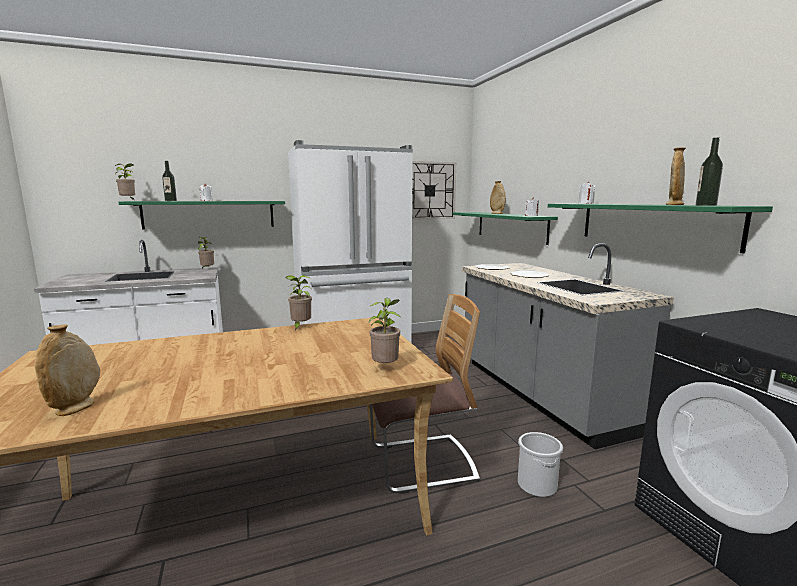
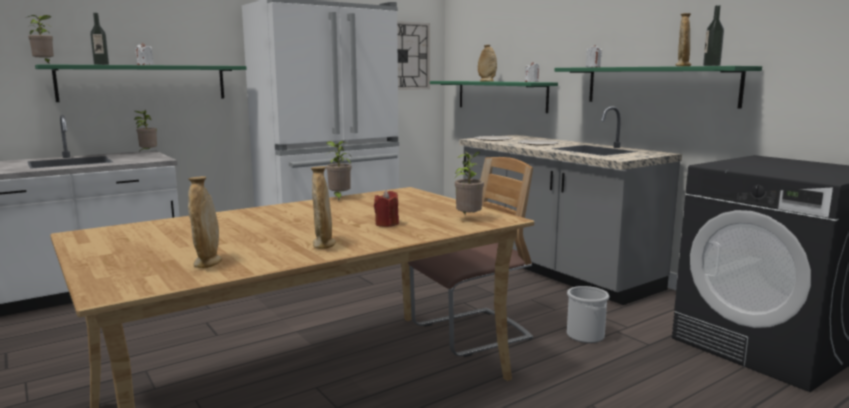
camera: 15 degrees left, 0 degrees up
none -> beige vase [311,166,336,249]
none -> red candle [374,190,399,227]

